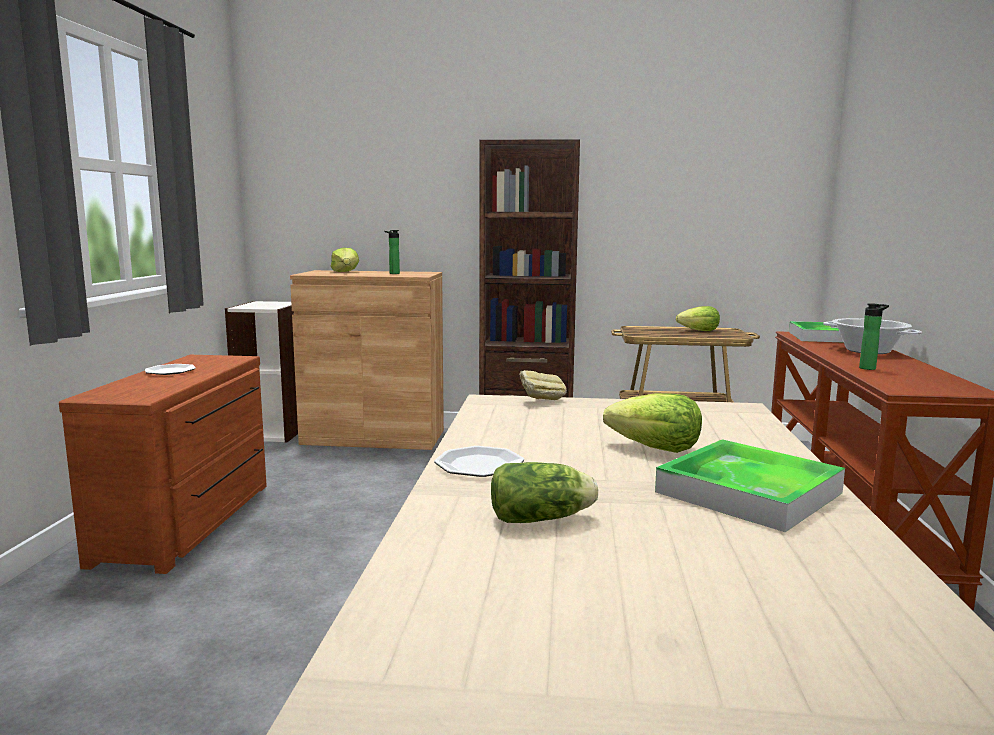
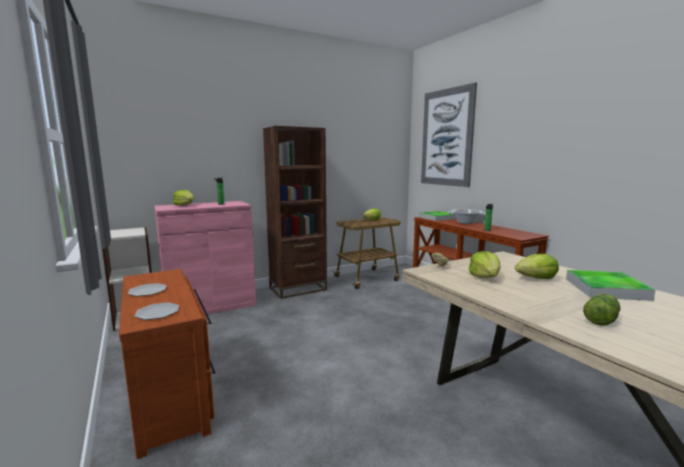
camera: 35 degrees left, 0 degrees up
brown cabinet [290,270,444,450] -> pink cabinet [154,201,256,315]
plate [434,446,524,477] -> plate moved to [134,302,179,320]
none -> picture [421,82,477,187]
none -> lettuce [469,251,501,278]

